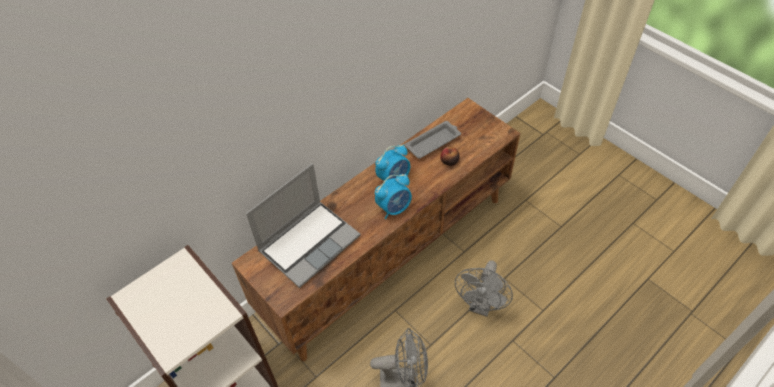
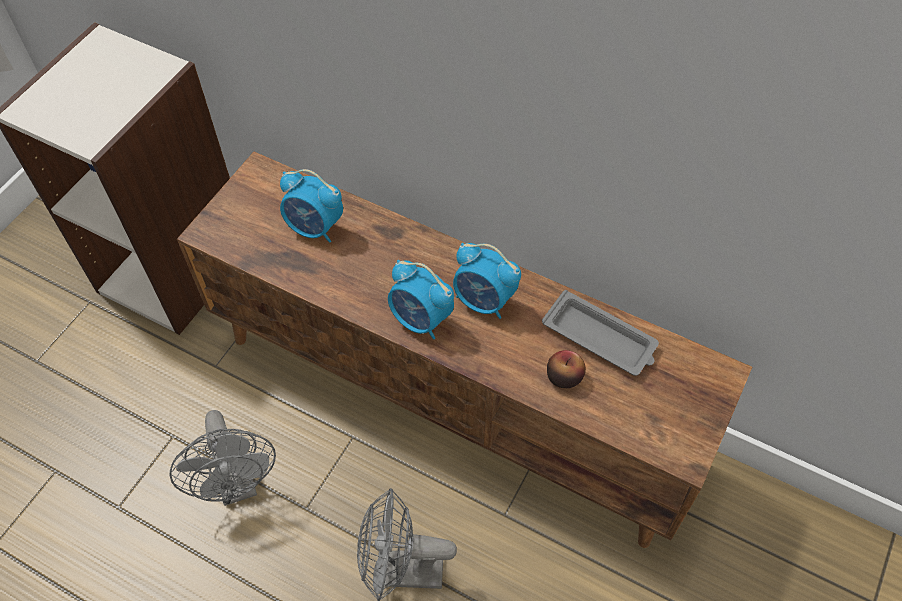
camera: 70 degrees right, 5 degrees up
laptop [246,163,360,288] -> alarm clock [280,169,343,243]

